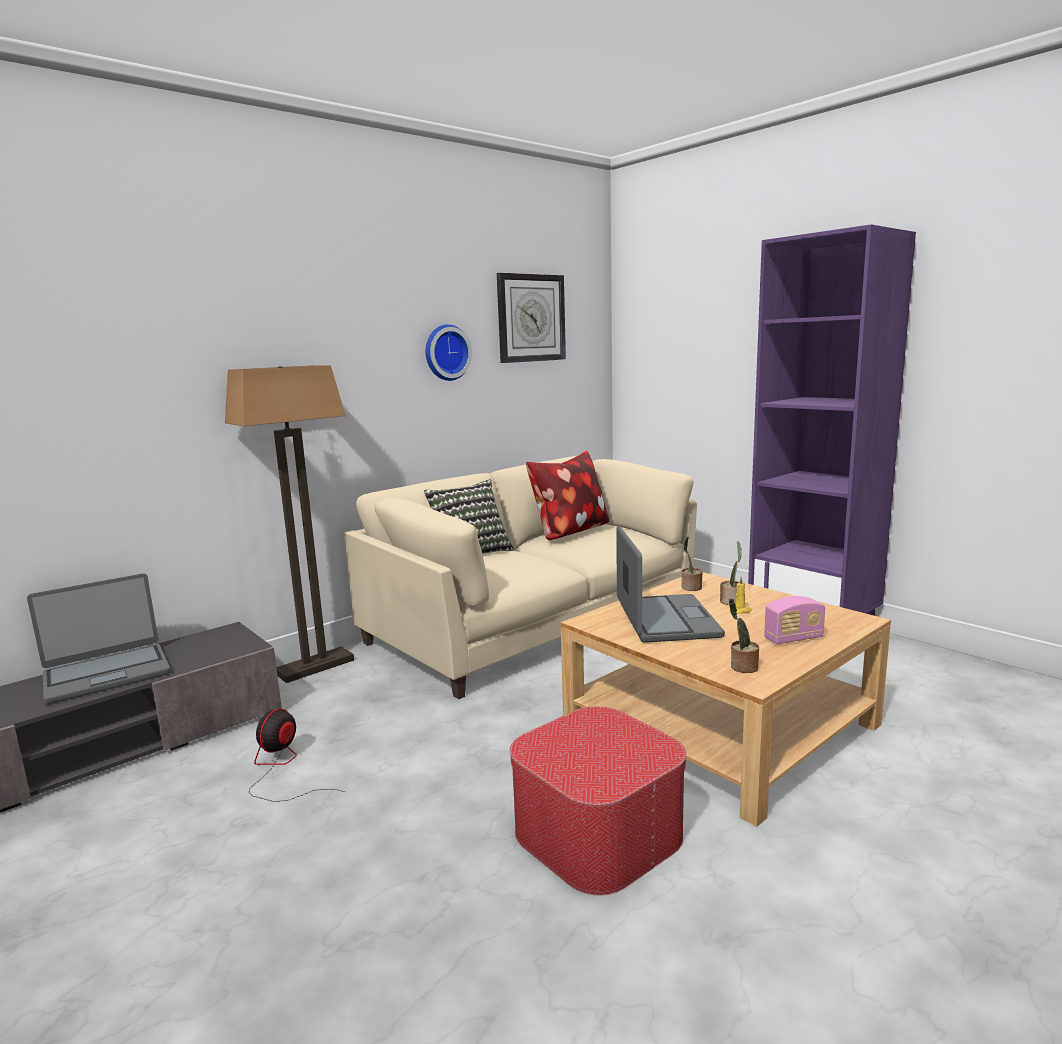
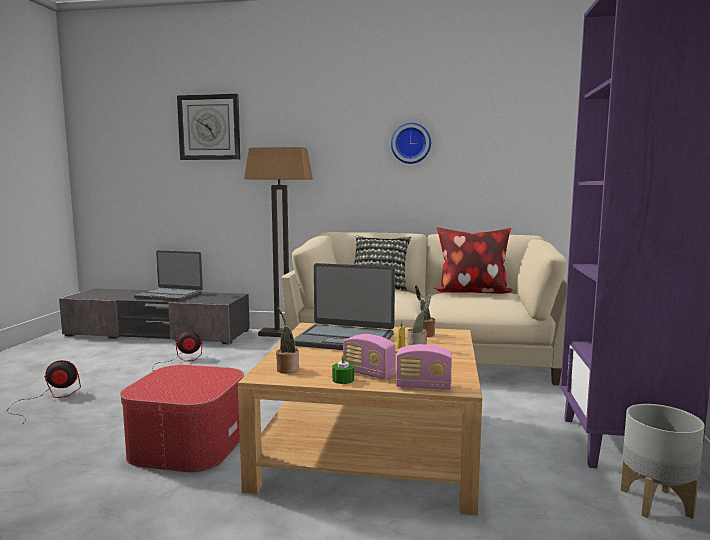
camera: 50 degrees right, 5 degrees down
wall clock [497,273,566,363] -> wall clock moved to [177,94,241,160]
laptop [616,526,725,643] -> laptop turned 60 degrees clockwise [294,263,395,350]
none -> fan [7,360,81,422]
none -> green candle [332,355,354,384]
none -> radio [396,344,452,390]
none -> grey planter [621,404,705,519]

